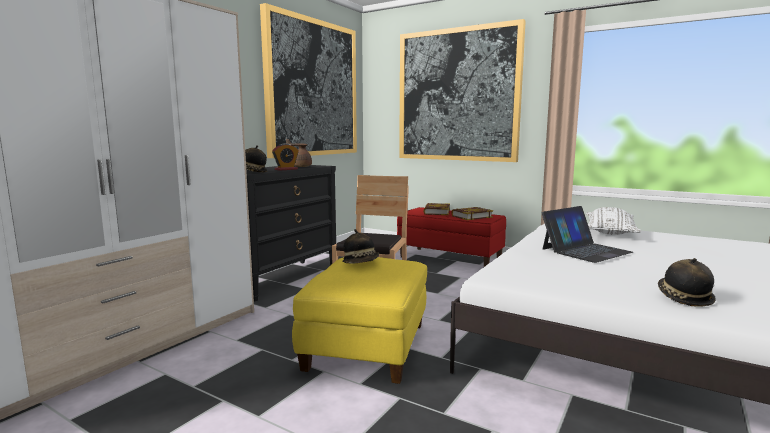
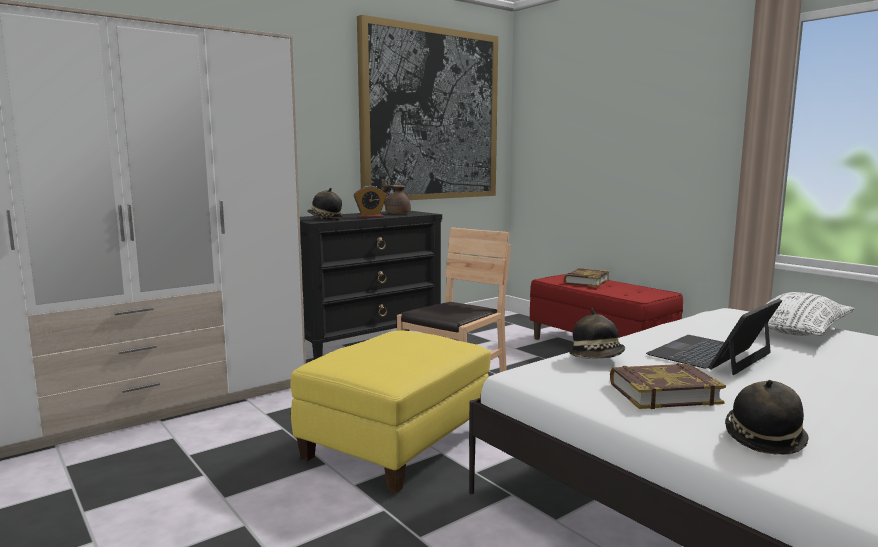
camera: 20 degrees right, 0 degrees up
hat [342,229,379,264] -> hat moved to [570,309,625,359]
picture [399,19,526,162] -> none
book [451,207,493,220] -> book moved to [610,363,726,409]
laptop [542,206,633,263] -> laptop turned 150 degrees clockwise [646,299,782,375]

